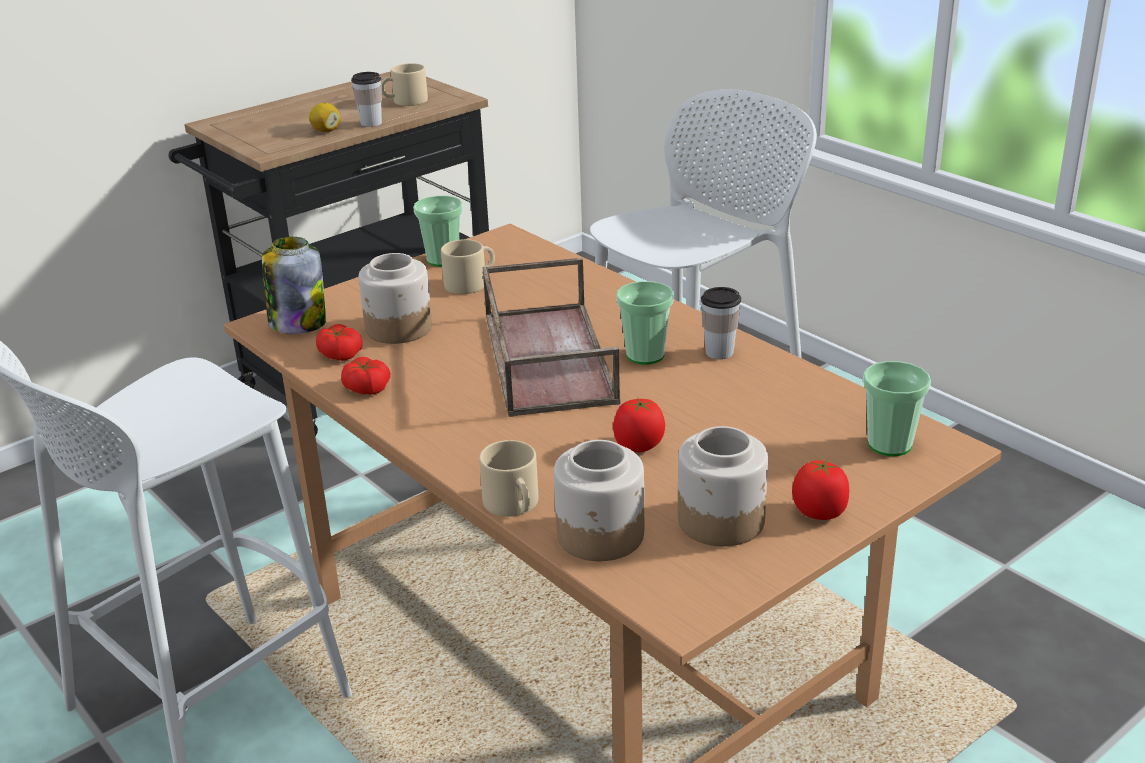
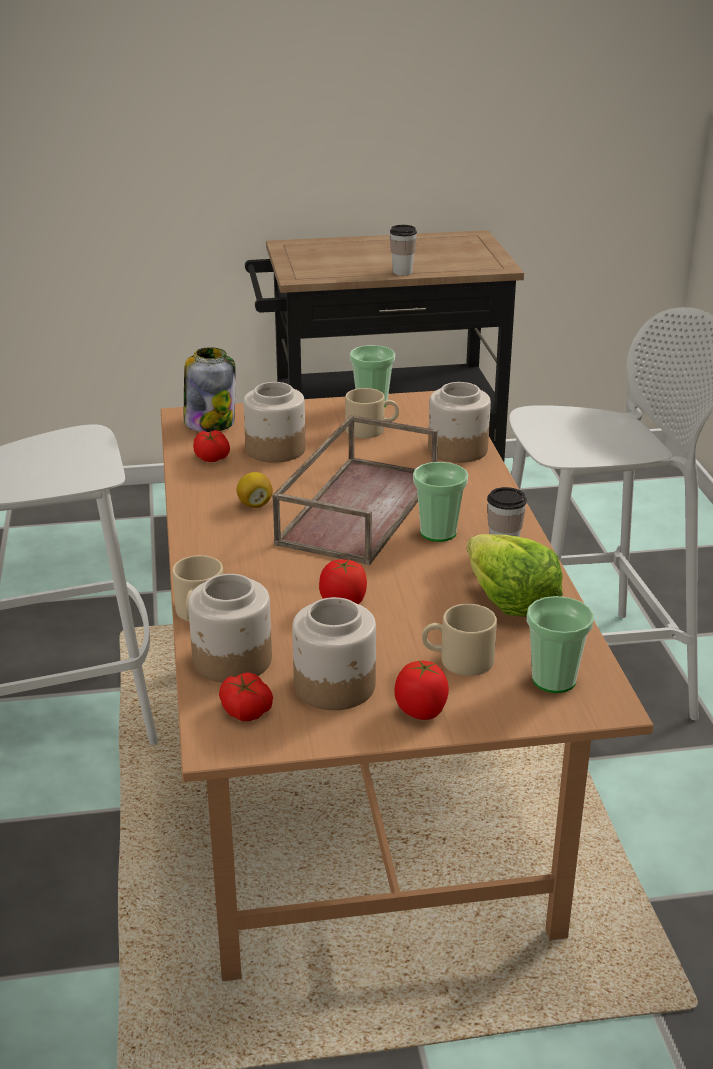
camera: 30 degrees right, 0 degrees up
lemon [309,103,341,132] -> lemon moved to [237,472,273,508]
tomato [341,357,390,395] -> tomato moved to [219,672,273,721]
beige mug [381,63,428,106] -> beige mug moved to [422,604,497,676]
none -> jar [428,382,491,463]
none -> lettuce [467,534,563,617]

